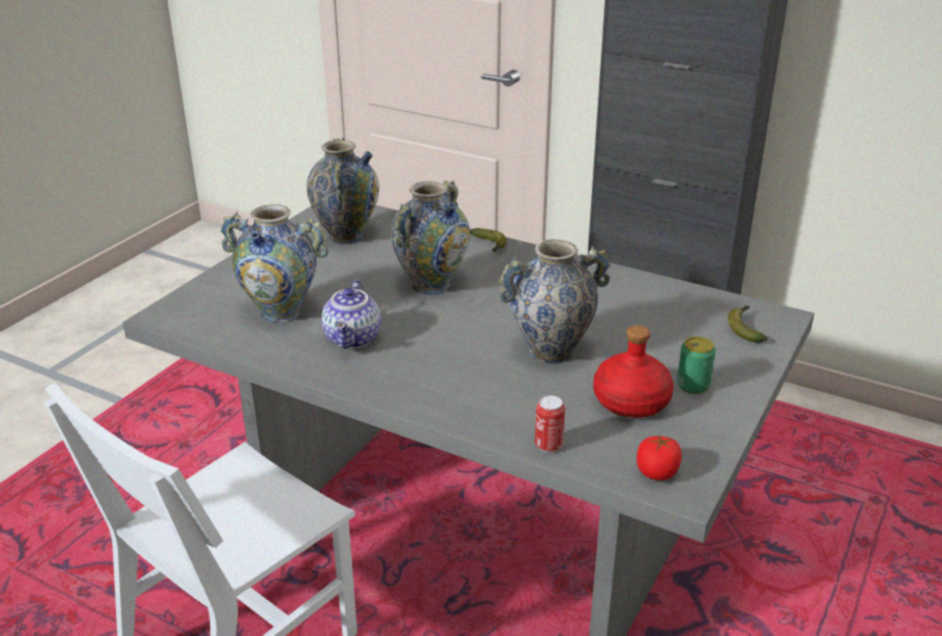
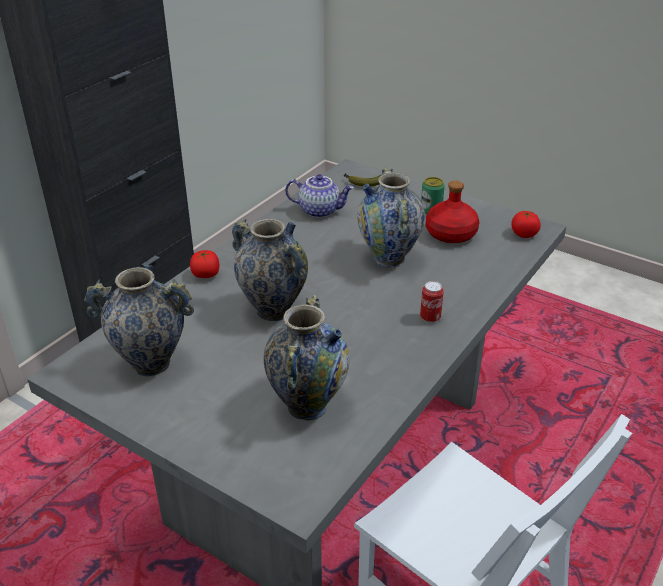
camera: 85 degrees left, 5 degrees up
teapot [322,279,381,349] -> teapot moved to [285,174,354,218]
banana [470,228,507,252] -> tomato [190,250,219,278]
can [535,395,565,452] -> can moved to [420,281,444,323]

